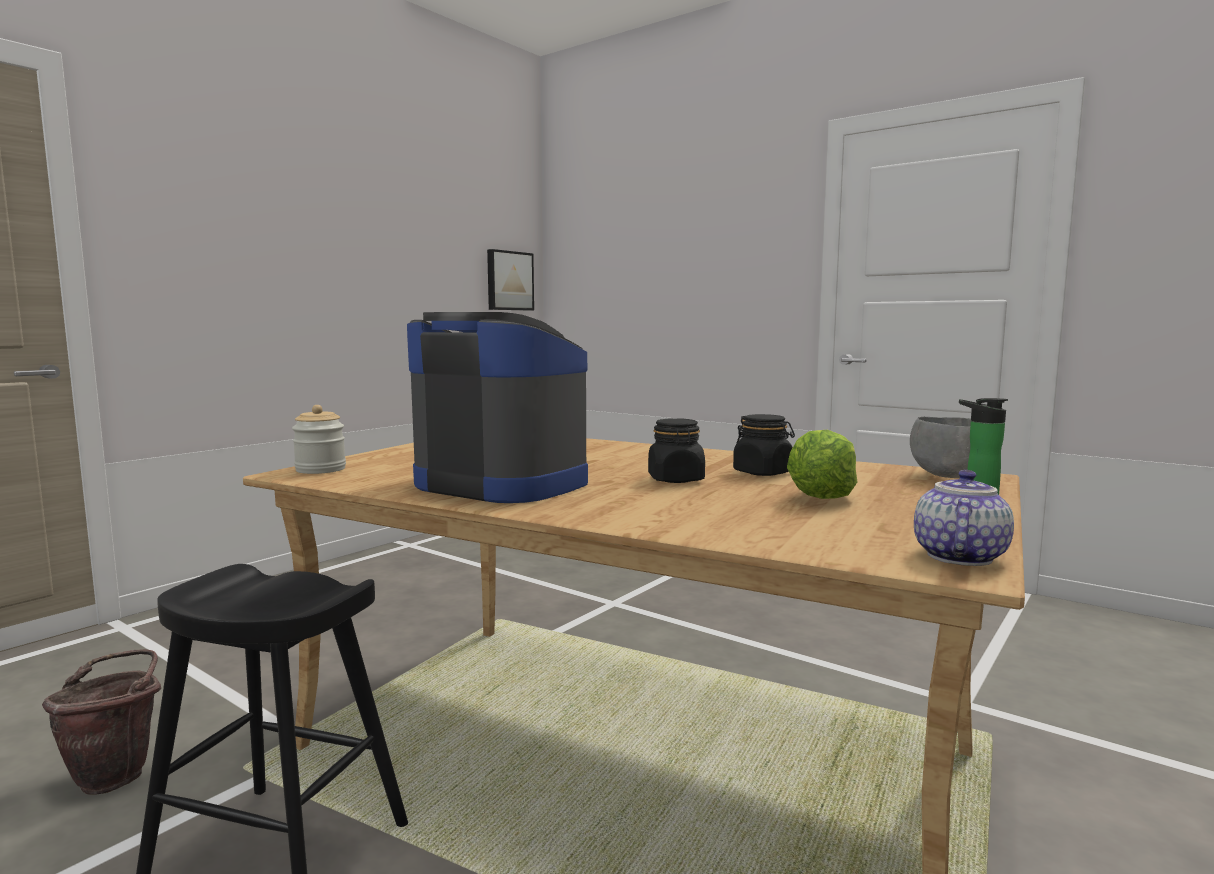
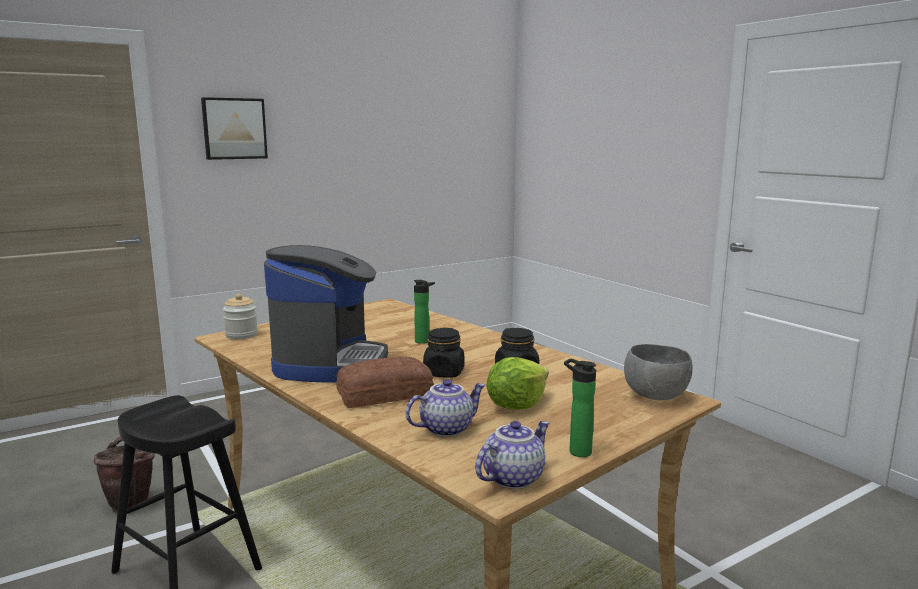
camera: 20 degrees right, 5 degrees up
coffee machine [407,312,588,503] -> coffee machine turned 45 degrees clockwise [264,245,388,382]
picture [487,249,534,310] -> picture moved to [201,97,268,160]
none -> bread [336,356,434,408]
none -> teapot [406,379,486,437]
none -> bottle [414,280,435,344]

